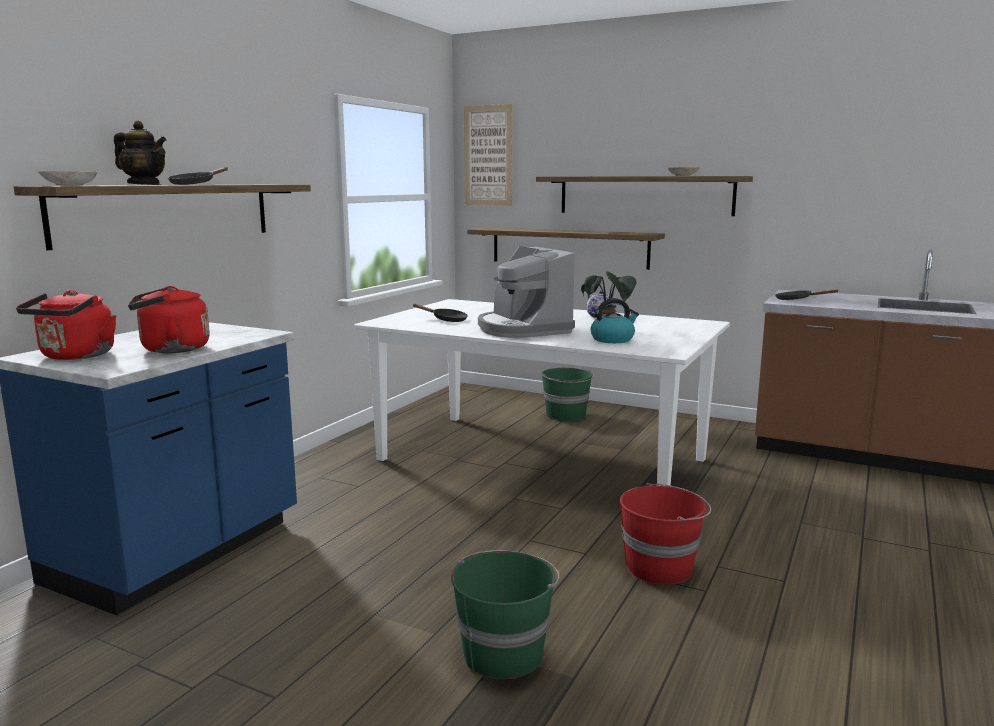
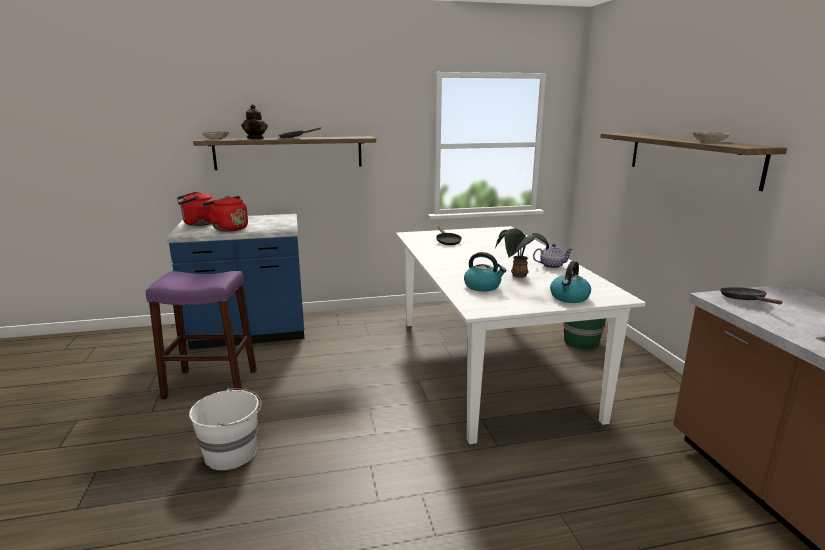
camera: 50 degrees right, 5 degrees up
green bucket [451,550,559,679] -> white bucket [189,388,262,470]
picture [464,104,513,206] -> none
shelf [467,228,665,270] -> none
coffee machine [478,246,575,338] -> none
red bucket [620,483,711,585] -> none
none -> purple stool [146,271,257,399]
none -> kettle [550,261,591,303]

